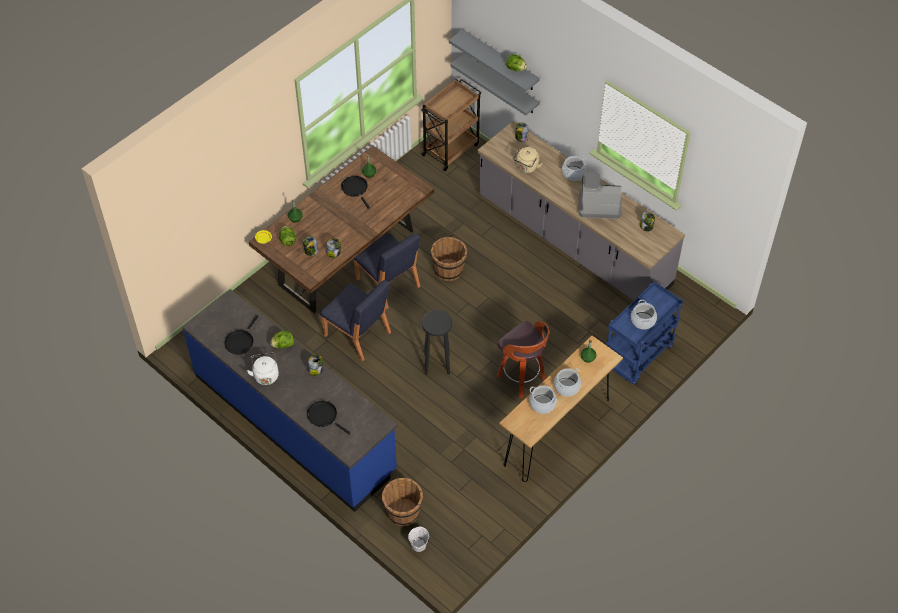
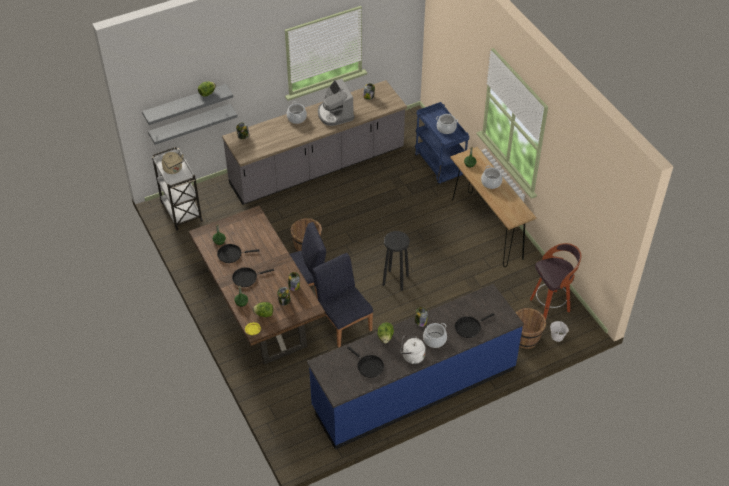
camera: 70 degrees left, 5 degrees down
blue chair [320,280,391,361] -> blue chair turned 90 degrees counterclockwise [312,253,373,347]
brown cart [421,79,482,171] -> white cart [152,147,203,231]
stool [497,321,549,398] -> stool moved to [530,243,581,320]
beige kettle [513,147,542,173] -> beige kettle moved to [162,152,184,174]
cooking pot [529,385,557,414] -> cooking pot moved to [423,323,447,348]
coffee machine [579,171,622,219] -> coffee machine turned 45 degrees counterclockwise [318,79,355,126]
none -> black frying pan [232,267,274,287]

